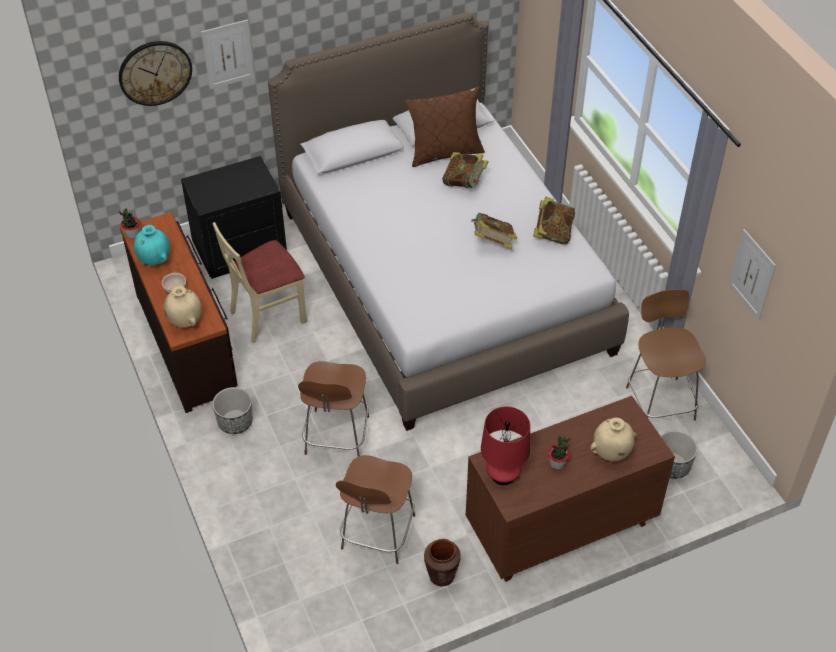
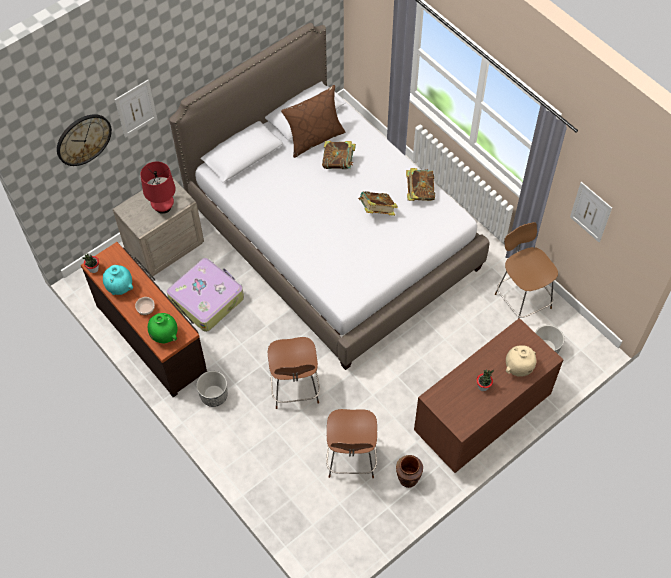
camera: 15 degrees left, 10 degrees up
beige vase [164,286,201,328] -> green vase [148,313,177,343]
black nightstand [181,156,287,279] -> beige nightstand [113,177,204,277]
beige chair [212,222,307,343] -> suitcase [167,258,244,332]
red table lamp [481,407,530,485] -> red table lamp moved to [140,161,176,214]

